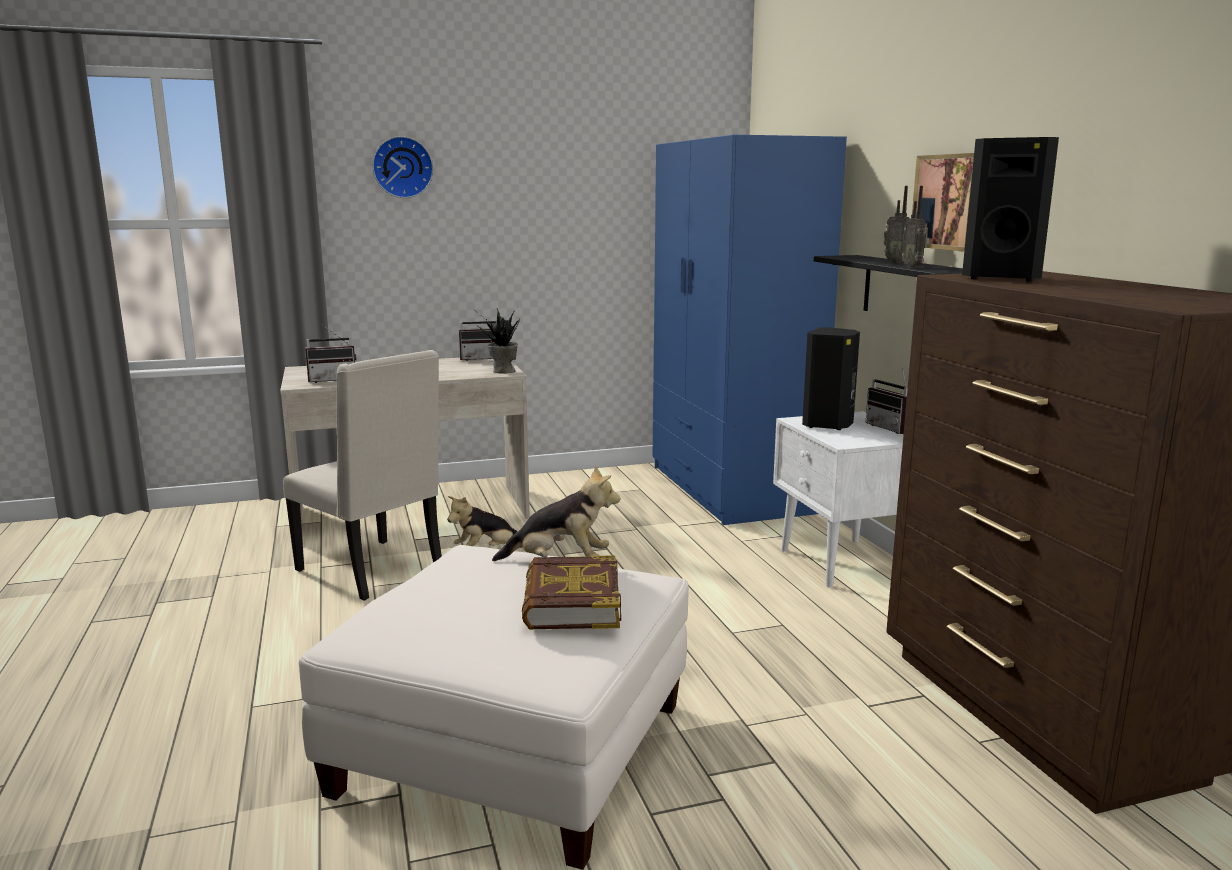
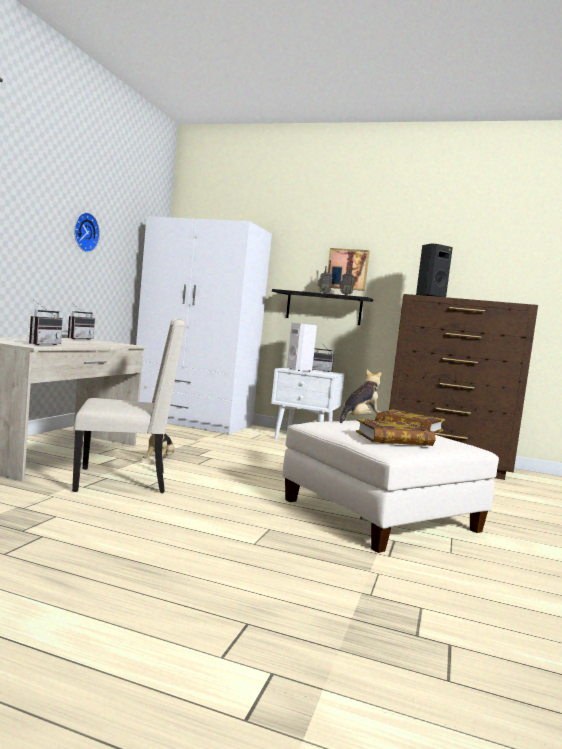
camera: 55 degrees left, 10 degrees down
wall clock [372,136,433,198] -> wall clock moved to [74,212,100,252]
potted plant [479,308,520,374] -> none
blue wardrobe [653,135,847,525] -> white wardrobe [136,216,272,434]
black speaker [802,327,860,430] -> white speaker [287,323,317,371]
none -> book [356,419,436,446]

